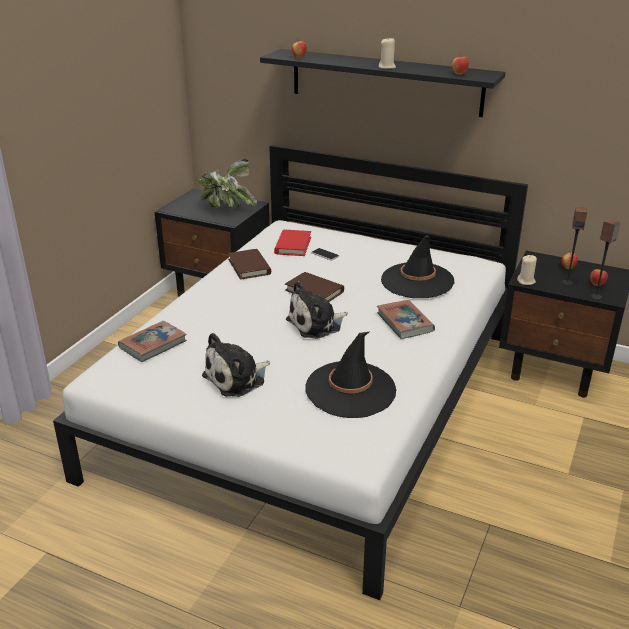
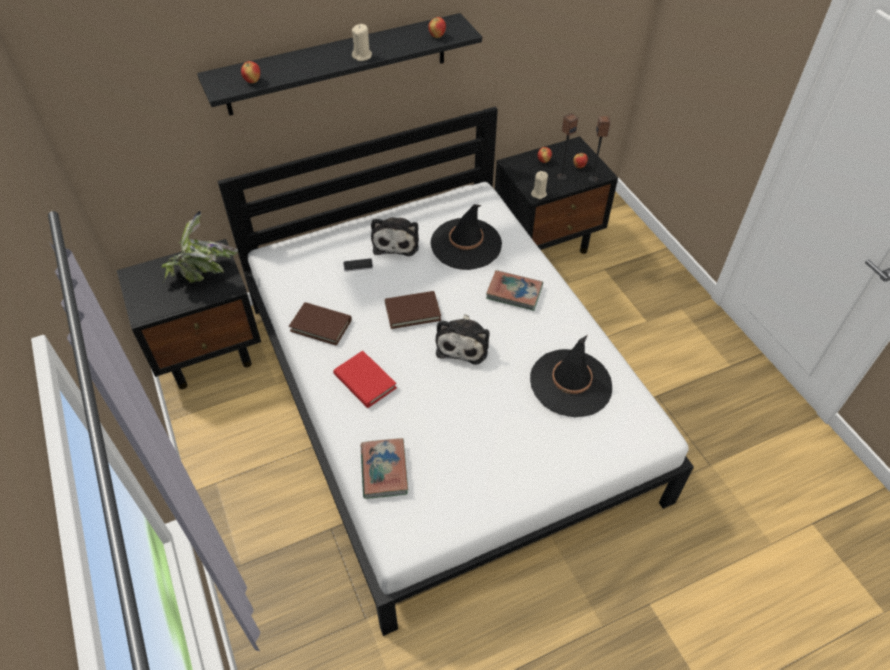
camera: 50 degrees left, 20 degrees up
plush toy [202,333,270,397] -> plush toy moved to [371,217,419,256]
red book [274,230,311,256] -> red book moved to [333,351,397,408]

